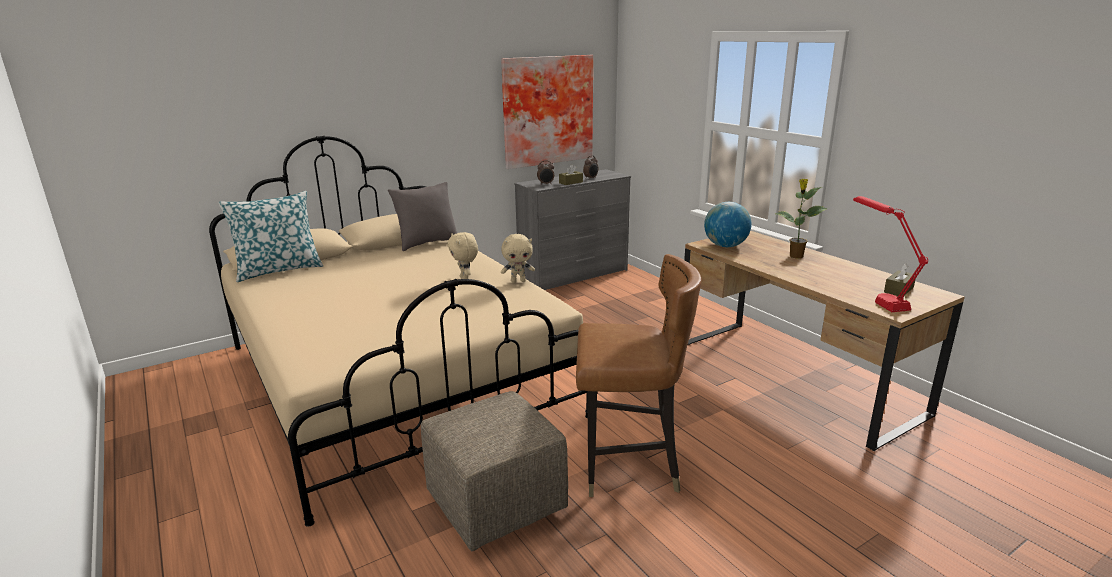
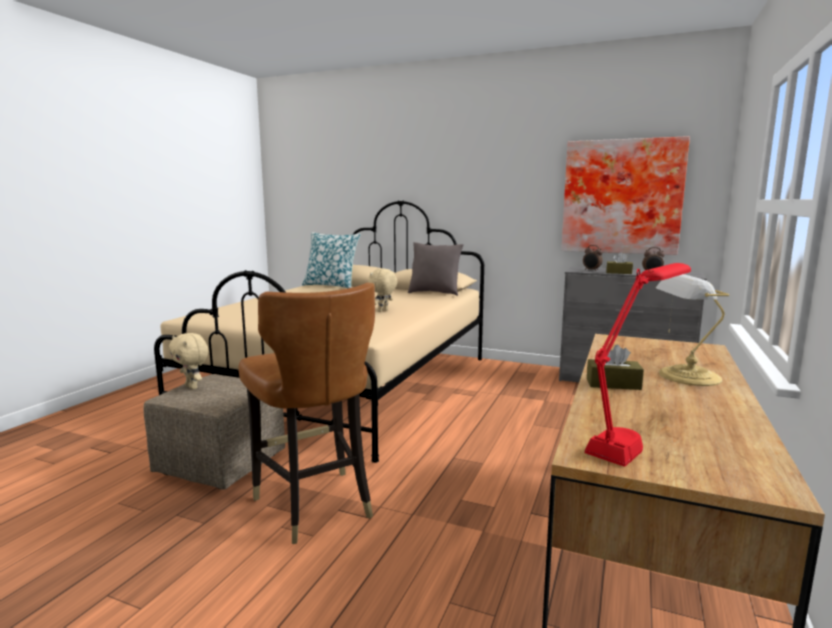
camera: 55 degrees right, 10 degrees down
beige plush toy [501,234,535,283] -> beige plush toy moved to [169,333,209,390]
globe [704,202,751,247] -> none
potted plant [775,179,828,259] -> table lamp [656,274,729,386]
brown tissue box [884,264,916,296] -> brown tissue box moved to [587,345,644,390]

